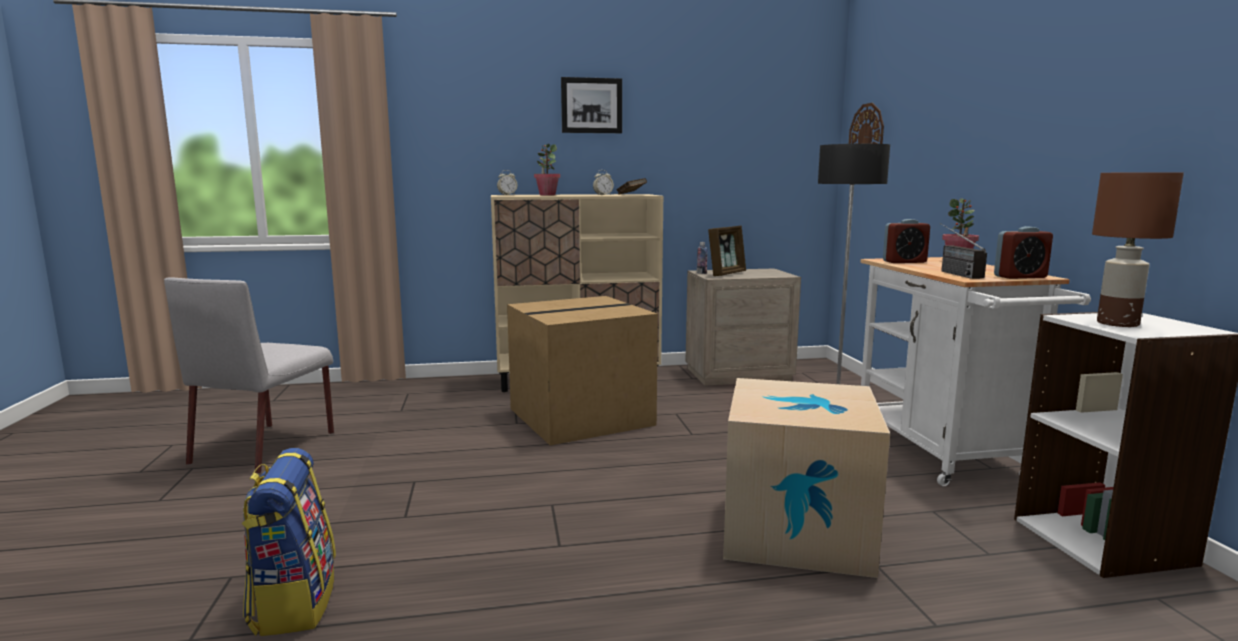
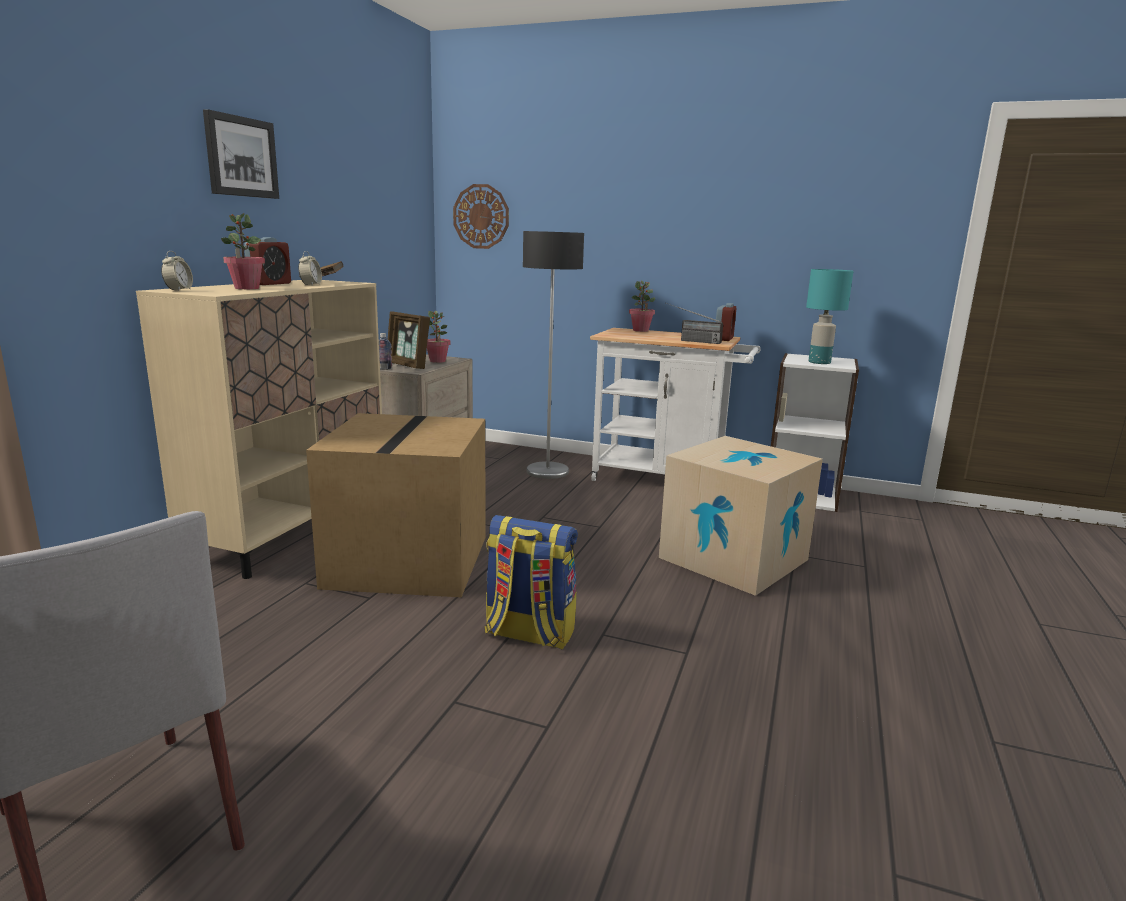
camera: 60 degrees left, 5 degrees up
backpack [242,448,336,636] -> backpack moved to [485,515,578,650]
picture frame [708,226,746,276] -> picture frame turned 150 degrees clockwise [388,311,430,369]
alarm clock [883,219,930,263] -> alarm clock moved to [244,237,291,285]
brown table lamp [1092,172,1184,327] -> turquoise table lamp [806,269,854,364]
none -> potted plant [427,311,451,363]

